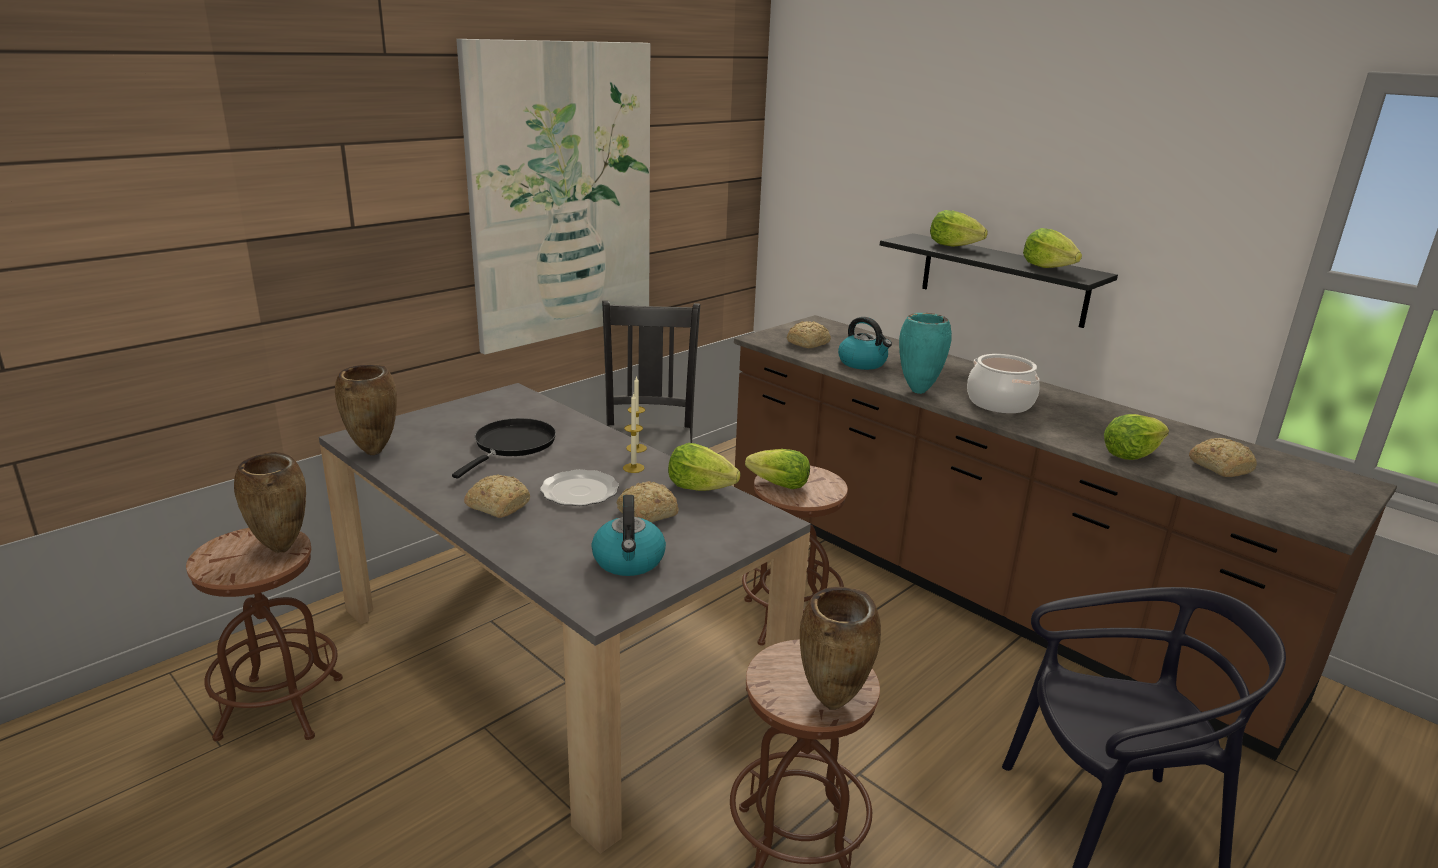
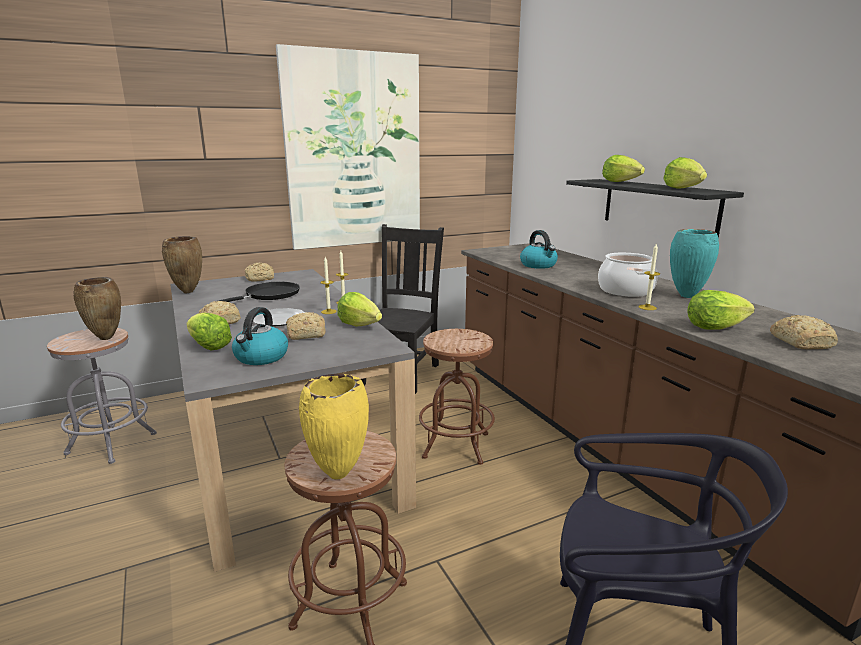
camera: 20 degrees right, 5 degrees down
brown stool [186,528,343,741] -> grey stool [47,328,157,464]
lettuce [745,449,810,489] -> lettuce moved to [187,313,232,350]
bread [787,321,831,348] -> bread moved to [245,262,274,282]
brown vase [800,587,881,710] -> yellow vase [299,374,369,480]
turquoise vase [899,313,952,394] -> turquoise vase moved to [670,229,719,298]
none -> candle [638,244,660,310]

